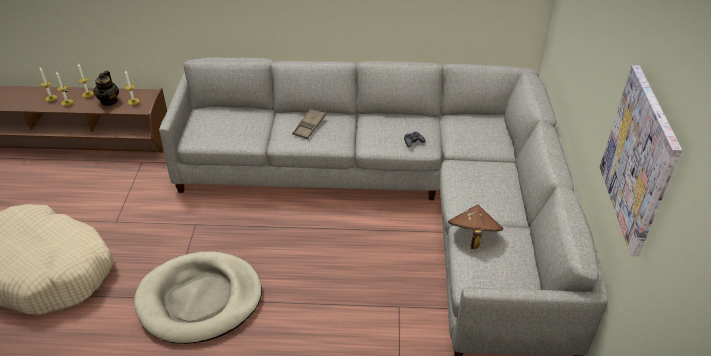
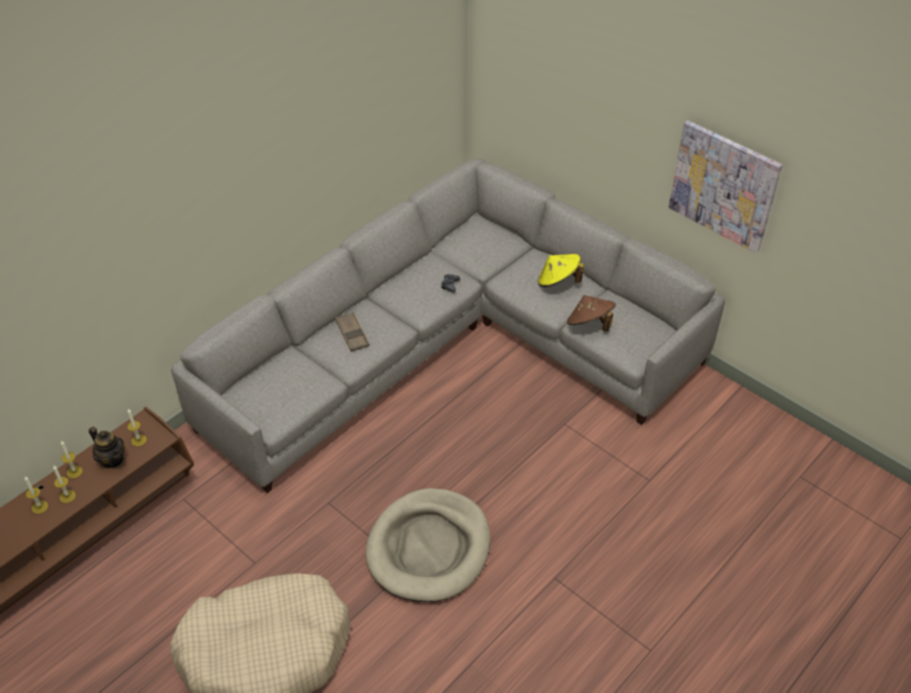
camera: 50 degrees left, 5 degrees up
none -> yellow hat [538,254,584,287]

